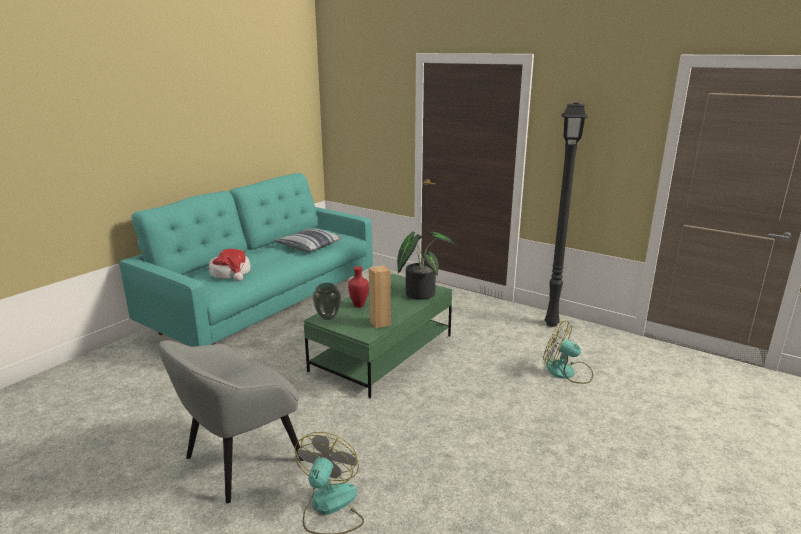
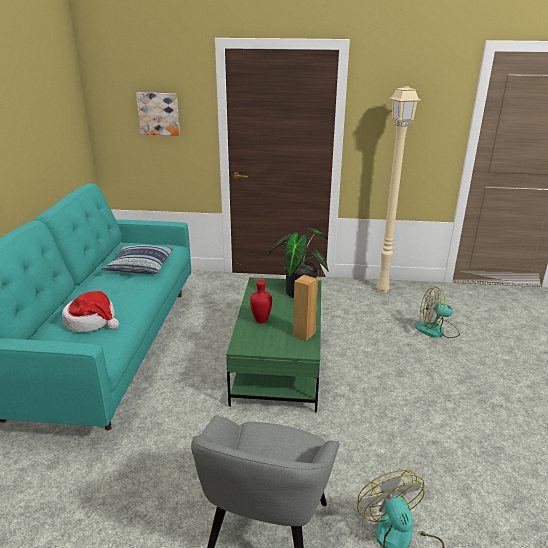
camera: 30 degrees left, 5 degrees up
vase [313,283,341,320] -> none
black floor lamp [545,102,588,327] -> beige floor lamp [376,86,421,293]
none -> picture [136,93,180,136]

